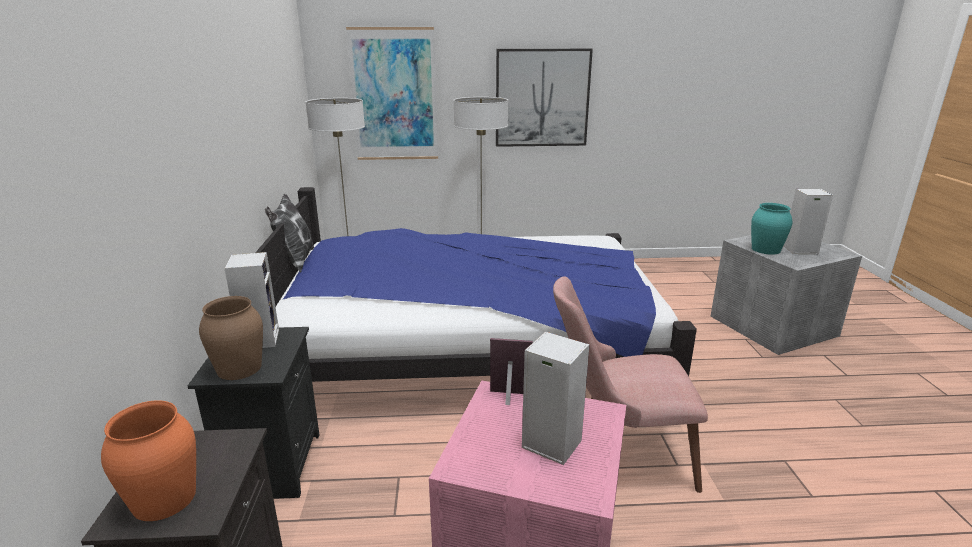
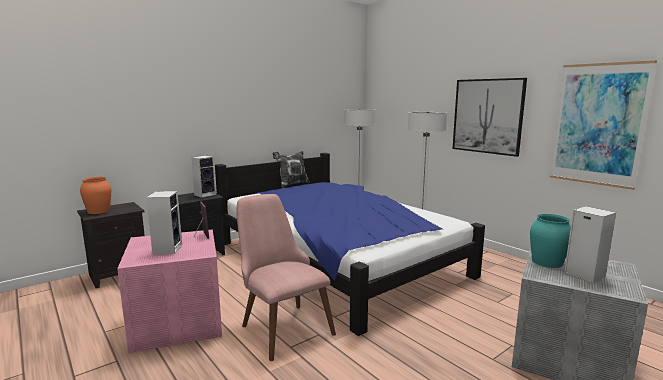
camera: 55 degrees right, 10 degrees down
brown vase [199,296,263,380] -> none
picture [346,27,438,160] -> picture moved to [550,60,657,190]

